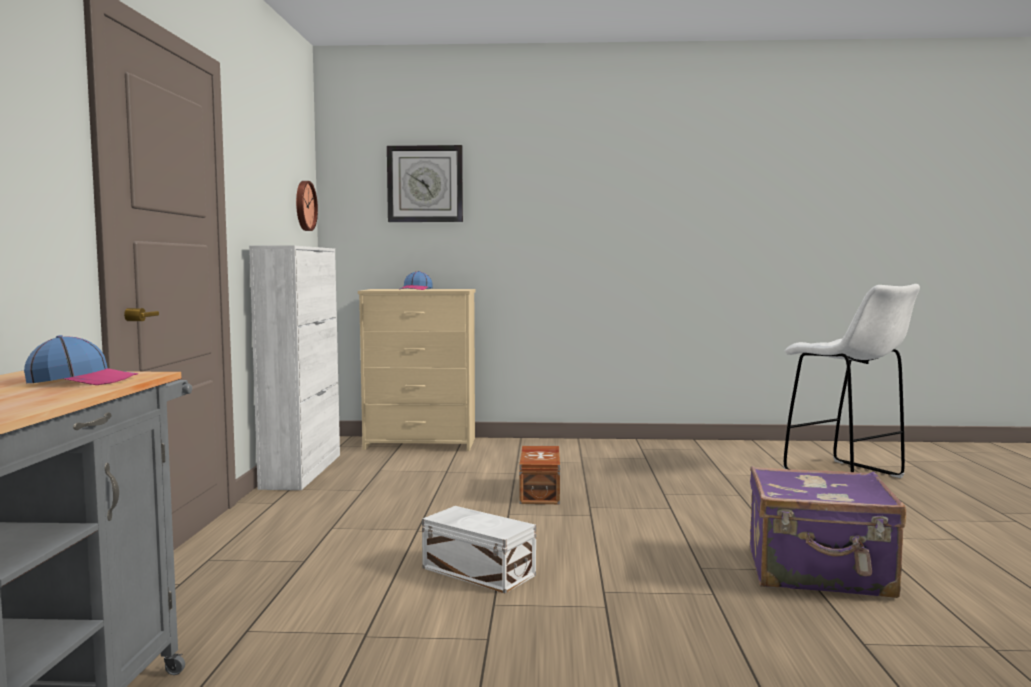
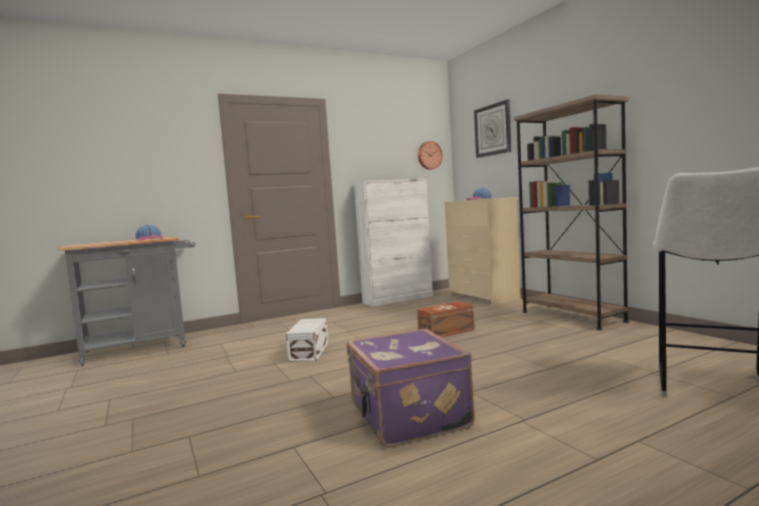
camera: 60 degrees right, 0 degrees up
none -> brown bookcase [514,95,629,330]

